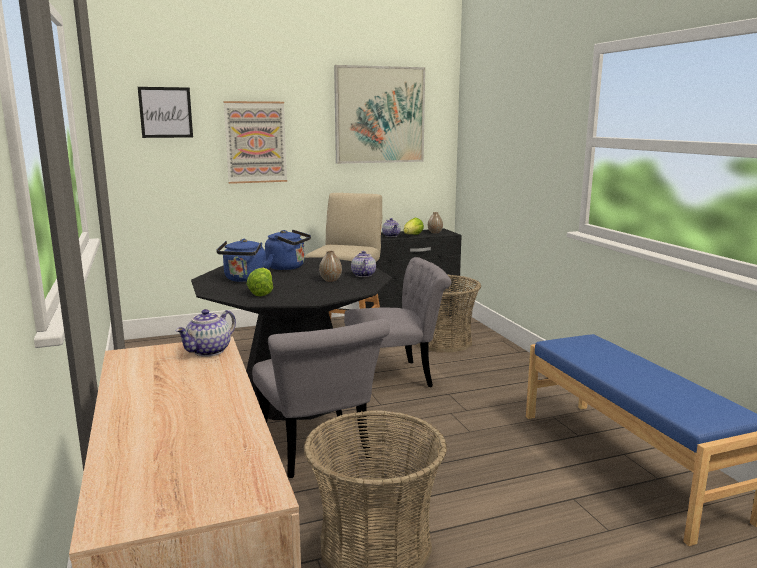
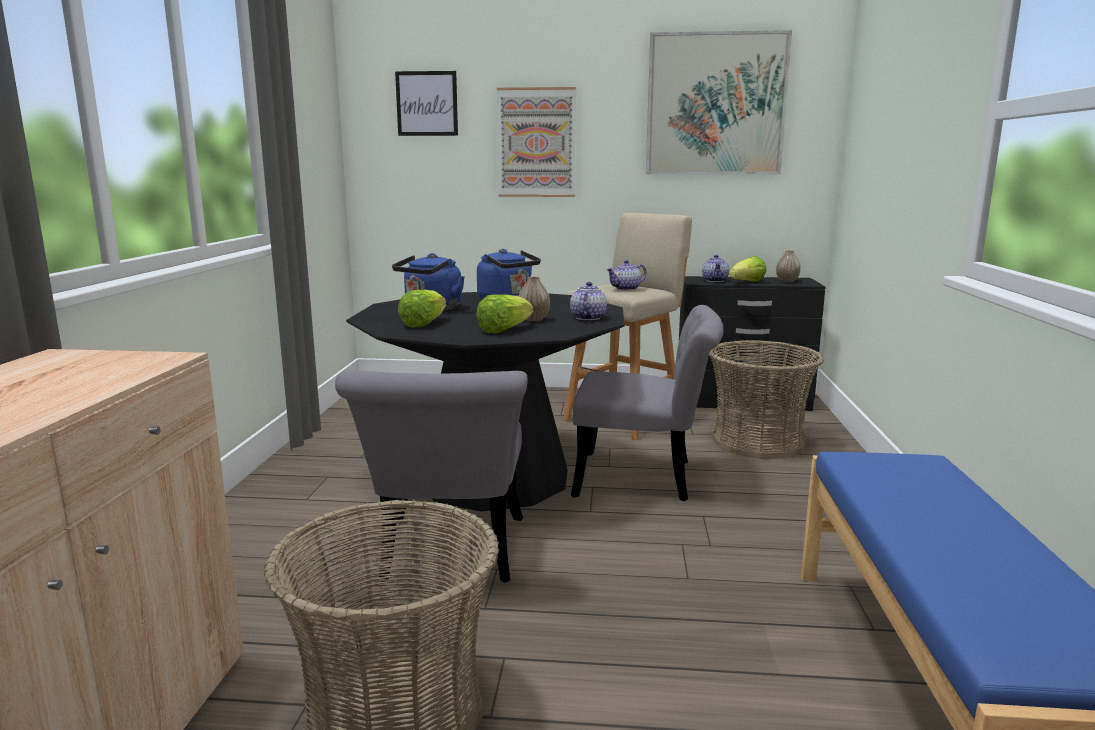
camera: 25 degrees right, 0 degrees up
teapot [175,309,236,357] -> teapot moved to [606,260,646,291]
none -> lettuce [477,294,533,333]

